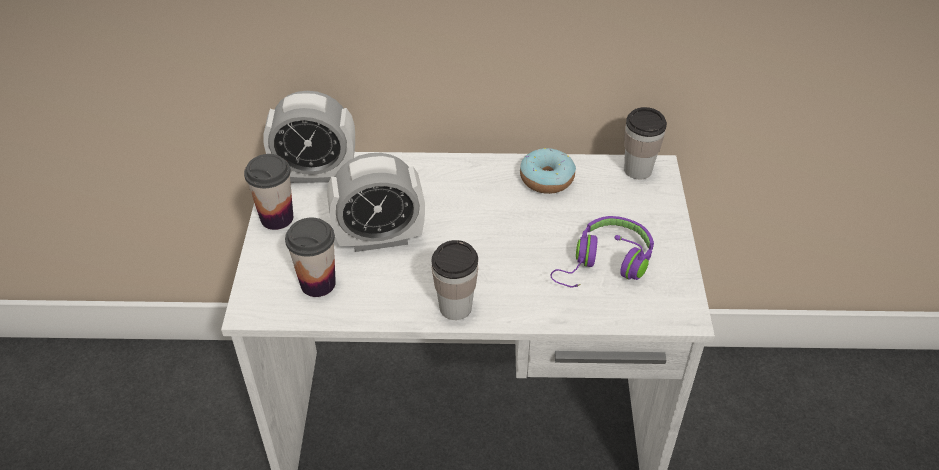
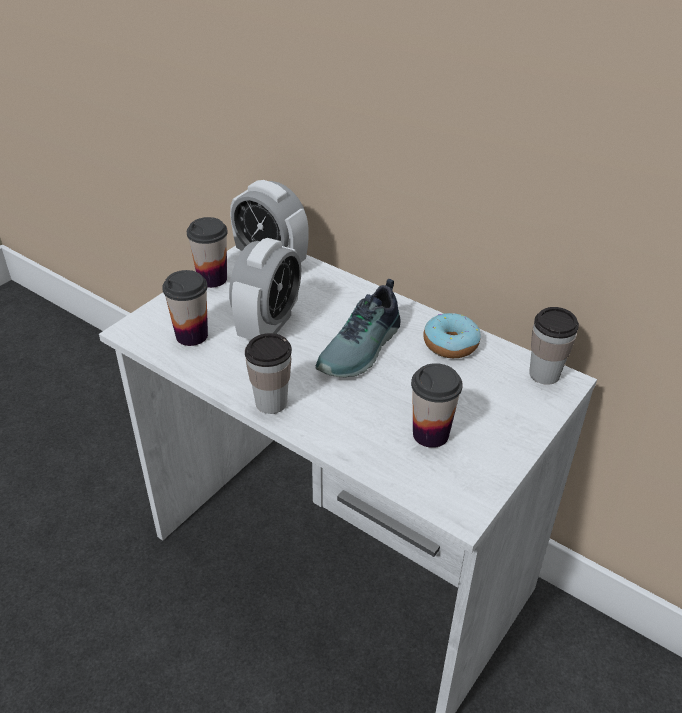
camera: 35 degrees right, 5 degrees down
alarm clock [327,153,425,252] -> alarm clock turned 90 degrees counterclockwise [229,238,301,340]
purple headphones [550,216,654,288] -> cup [411,363,463,448]
none -> shoe [316,279,401,377]

